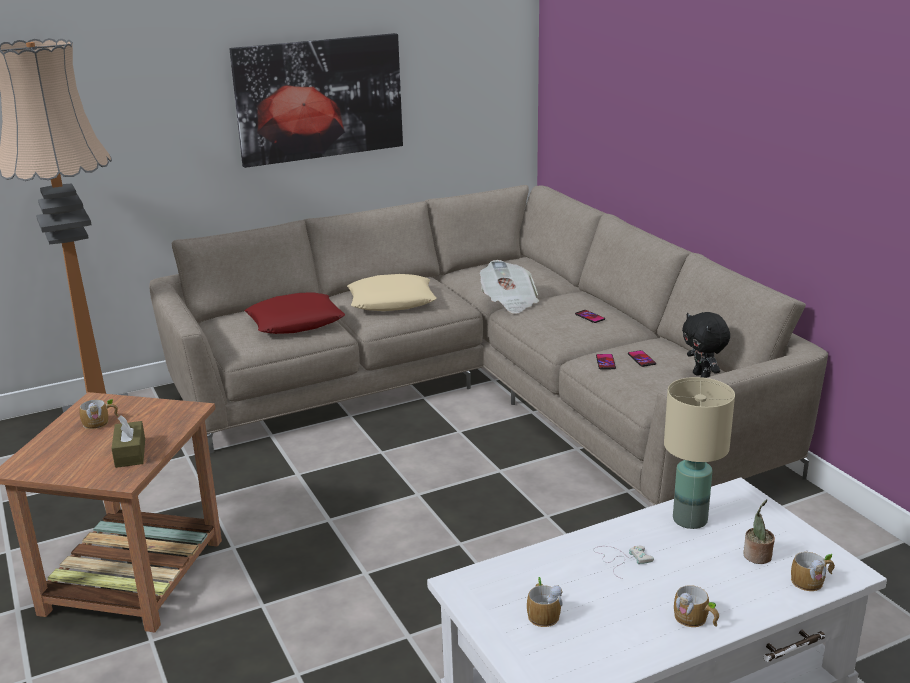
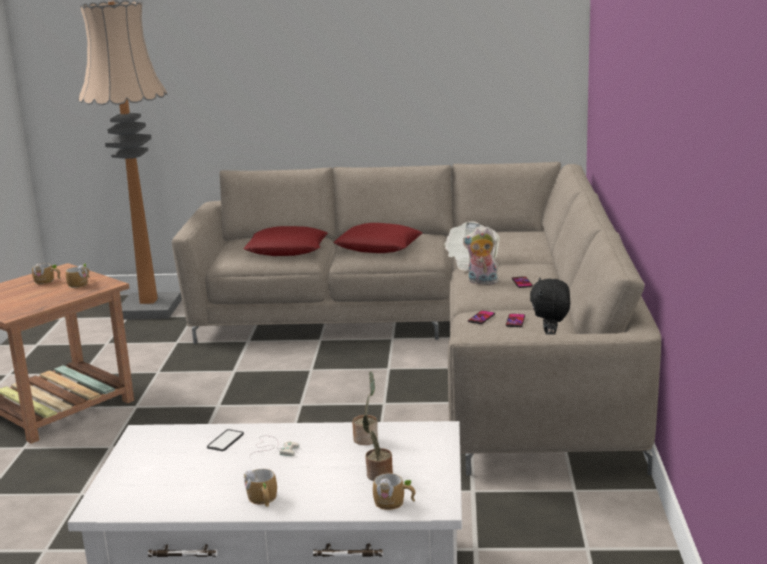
camera: 30 degrees right, 5 degrees down
brown tissue box [111,415,145,468] -> none
picture [229,33,403,168] -> none
beige pillow [347,274,437,311] -> red pillow [333,223,422,253]
mug [527,577,563,627] -> mug moved to [66,264,89,288]
beige table lamp [664,377,735,529] -> potted plant [352,371,378,445]
none -> phone [207,429,244,451]
none -> plush toy [463,226,500,285]

